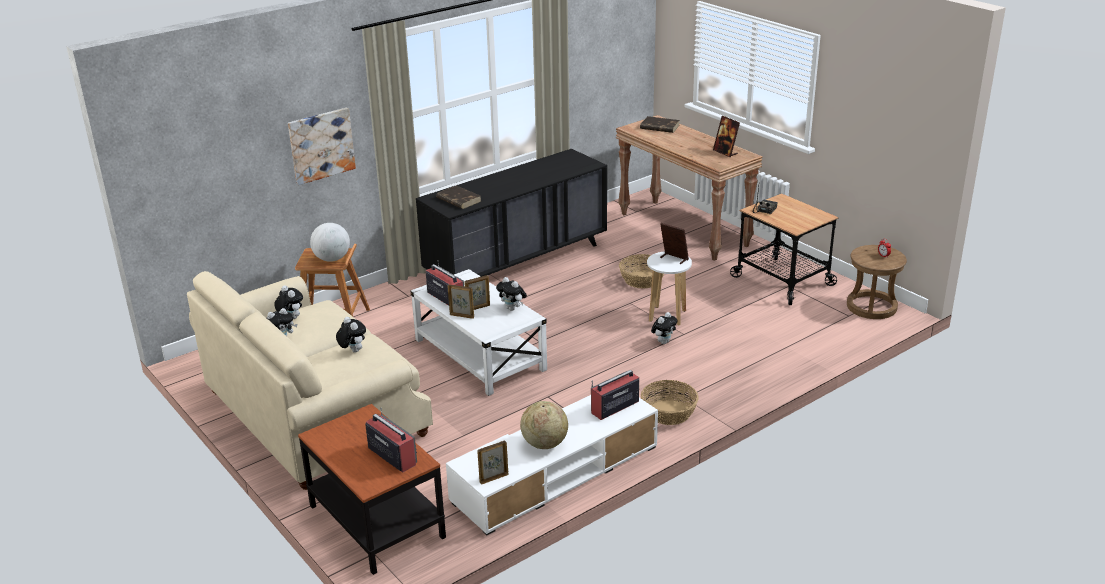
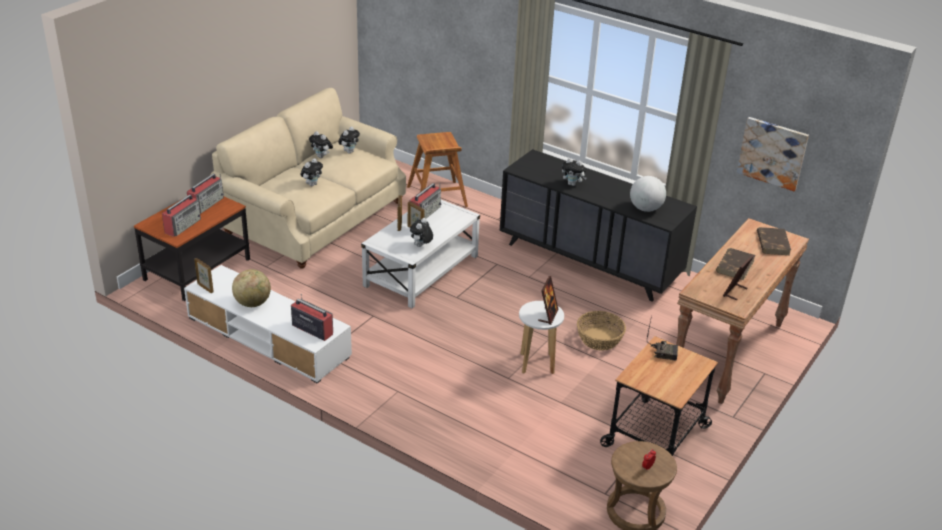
camera: 70 degrees right, 5 degrees up
picture [288,107,356,185] -> picture moved to [737,117,809,192]
globe [310,223,350,262] -> globe moved to [630,176,666,212]
brown book [436,185,481,209] -> brown book moved to [716,248,756,280]
basket [641,380,699,425] -> none
plush toy [651,312,678,344] -> plush toy moved to [562,158,587,186]
none -> radio [187,174,224,214]

